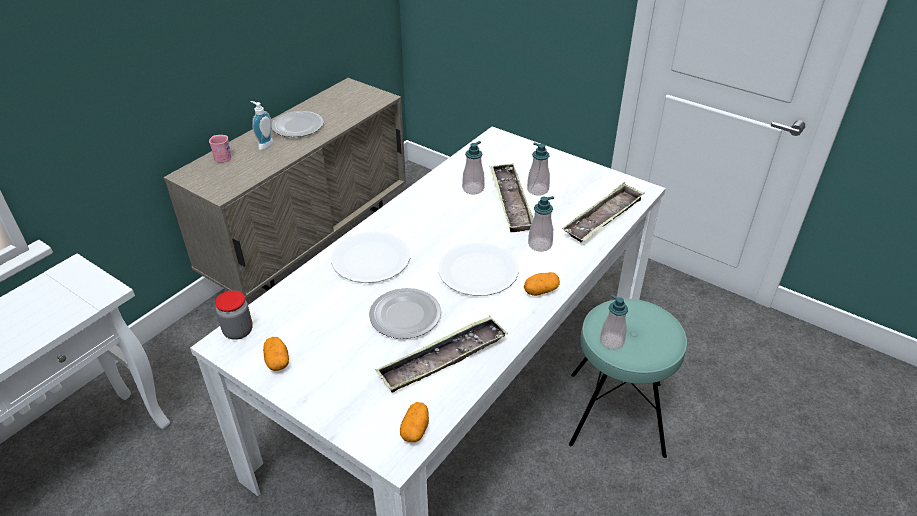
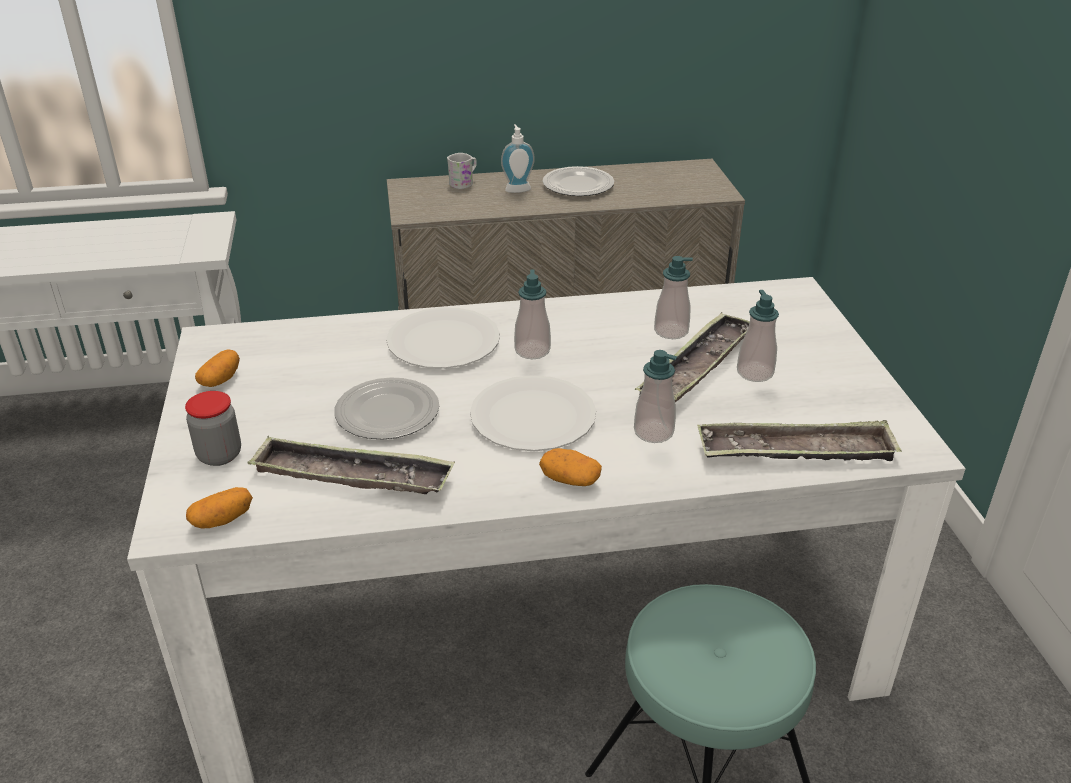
camera: 45 degrees right, 5 degrees down
pink mug [209,135,232,163] -> white mug [447,153,477,189]
jar [215,291,253,340] -> jar moved to [185,391,241,466]
soap dispenser [600,294,628,349] -> soap dispenser moved to [514,269,551,359]

